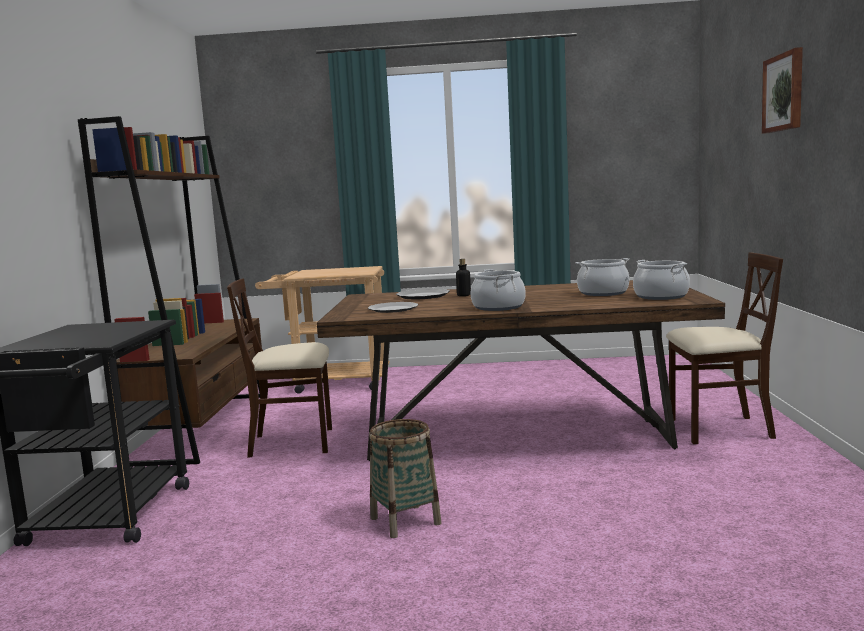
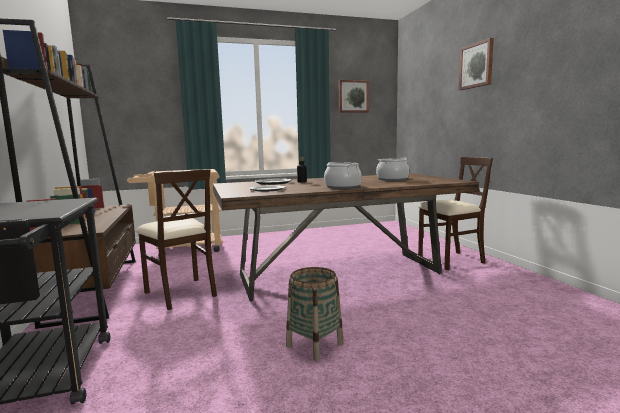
camera: 20 degrees left, 0 degrees up
beige chair [227,278,332,458] -> beige chair turned 105 degrees counterclockwise [136,169,217,310]
cooking pot [633,260,690,300] -> none
none -> picture [339,80,369,113]

